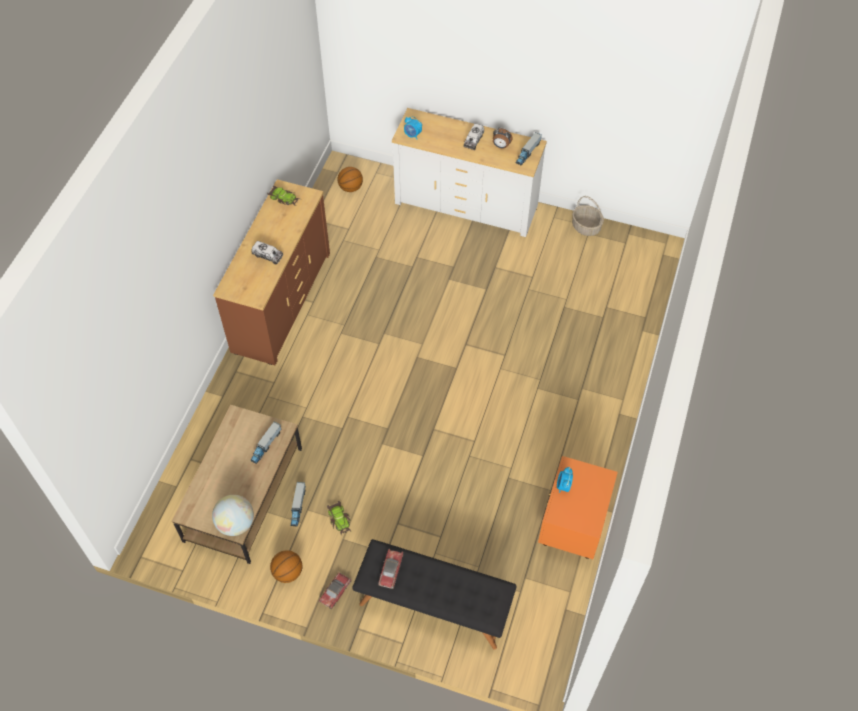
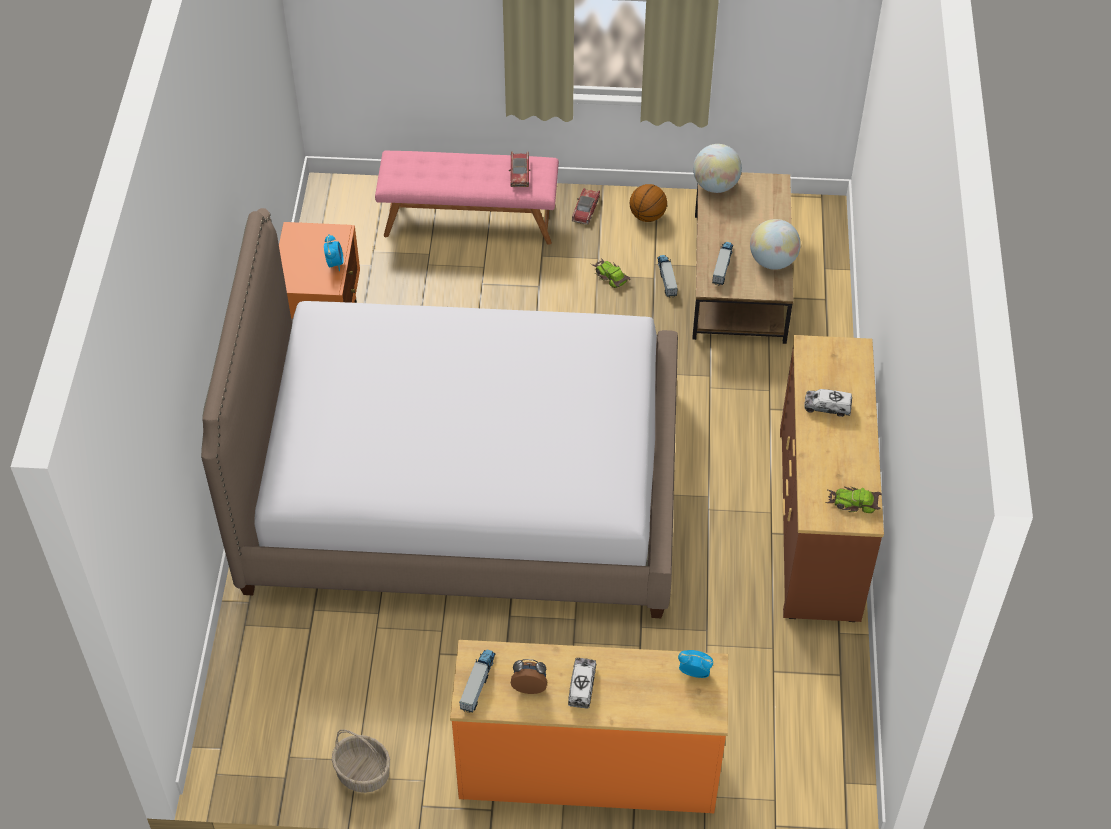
camera: 165 degrees right, 5 degrees down
basketball [338,167,363,192] -> none
black bench [352,539,517,650] -> pink bench [375,151,559,245]
white dresser [392,108,547,237] -> orange dresser [450,640,728,813]
none -> bed [201,208,678,618]
none -> globe [750,219,801,270]

